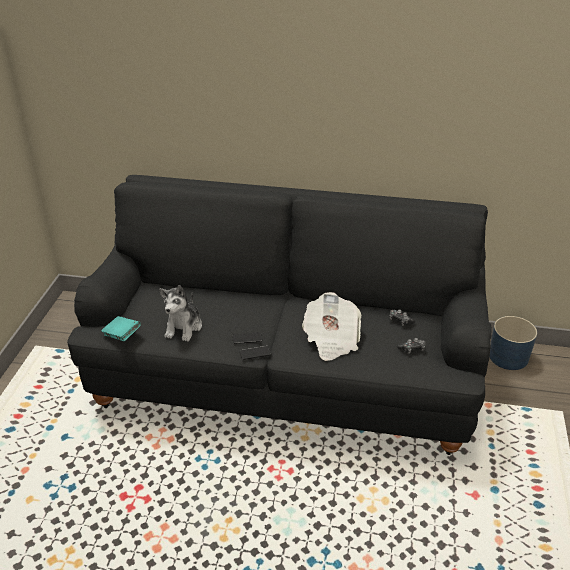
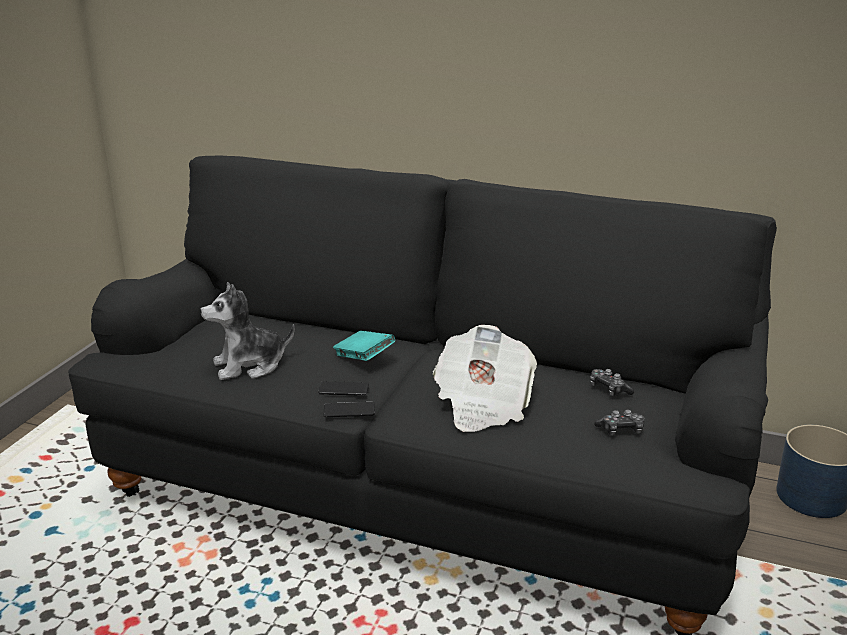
camera: 10 degrees right, 10 degrees down
turquoise book [101,316,141,341] -> turquoise book moved to [333,331,395,361]
plush toy [159,285,202,342] -> plush toy turned 45 degrees clockwise [200,282,295,380]

